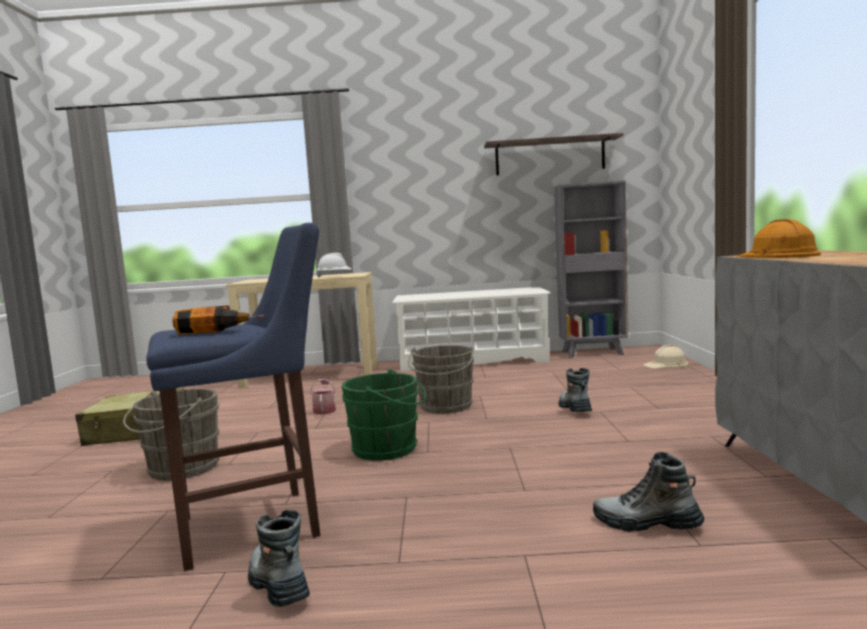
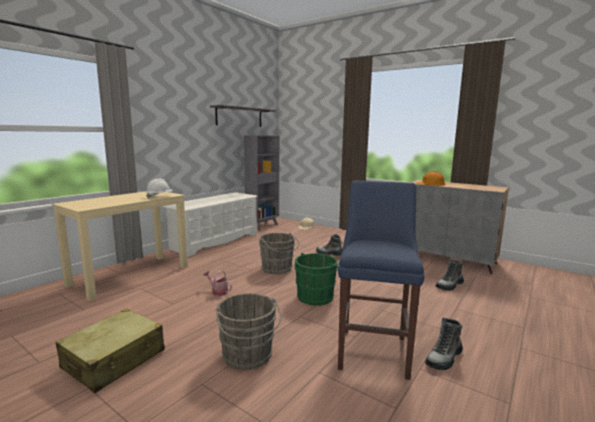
camera: 55 degrees left, 5 degrees up
power drill [173,305,265,334] -> none
boot [248,510,310,607] -> boot turned 45 degrees counterclockwise [425,318,463,370]

